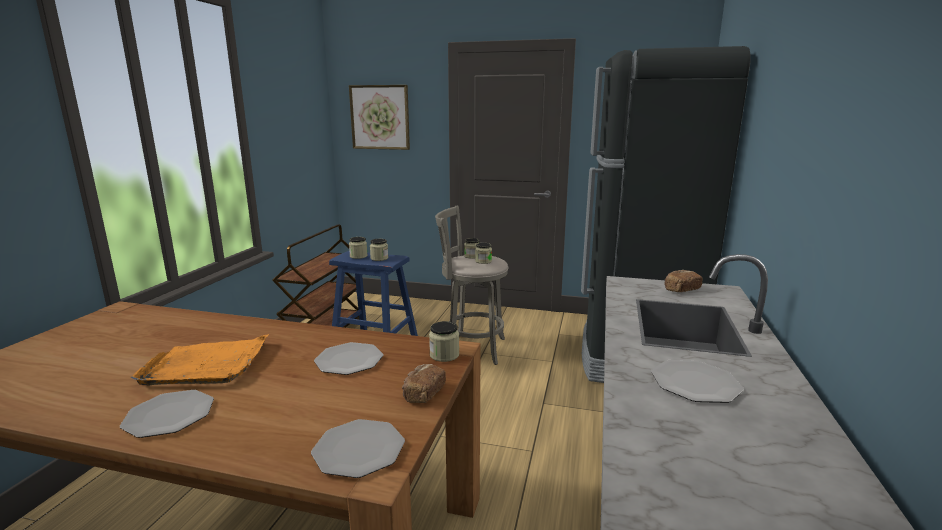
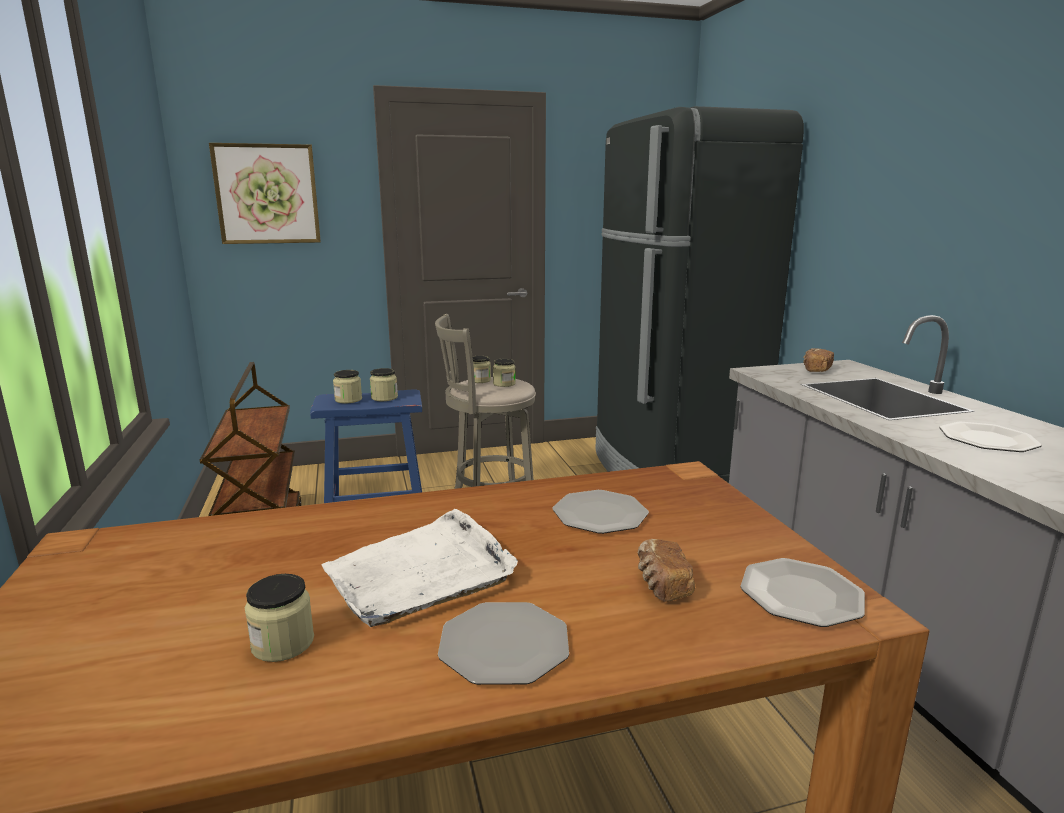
camera: 30 degrees left, 0 degrees up
orange tray [131,334,269,386] -> white tray [321,509,518,627]
bread [402,364,446,403] -> bread moved to [637,539,695,602]
jar [429,321,459,362] -> jar moved to [245,574,314,662]

